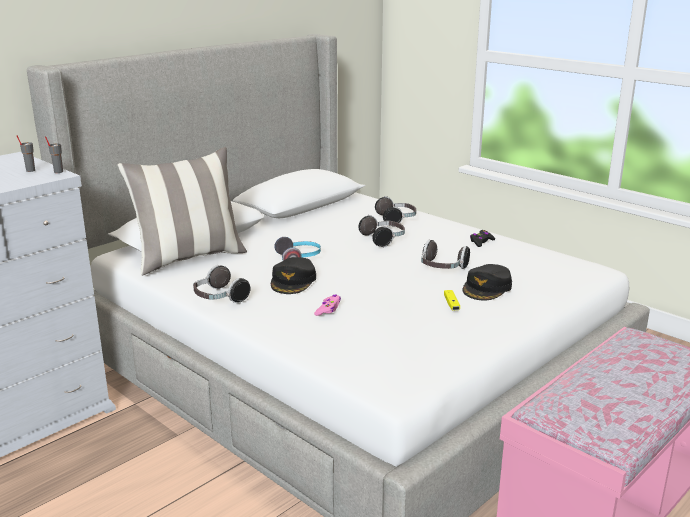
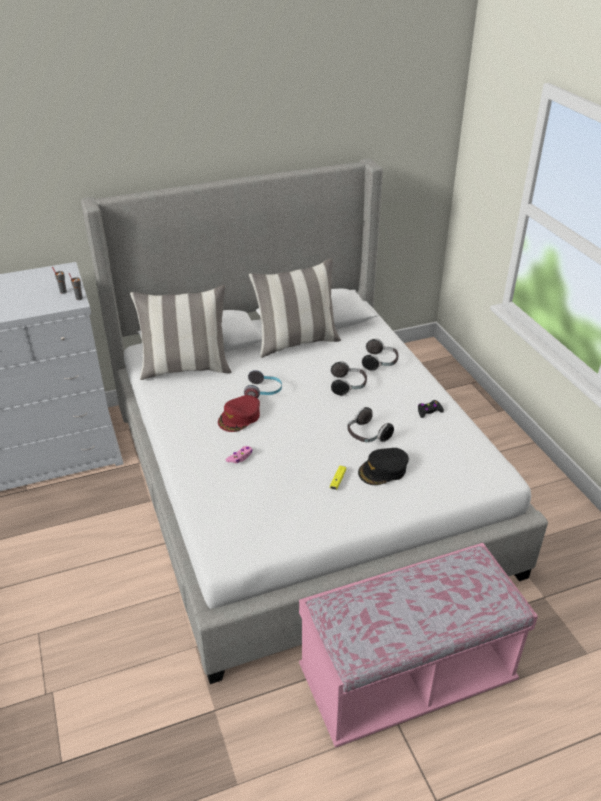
camera: 25 degrees right, 15 degrees up
headphones [193,265,250,303] -> none
black cap [271,257,316,294] -> red cap [218,395,260,432]
none -> pillow [249,258,341,358]

